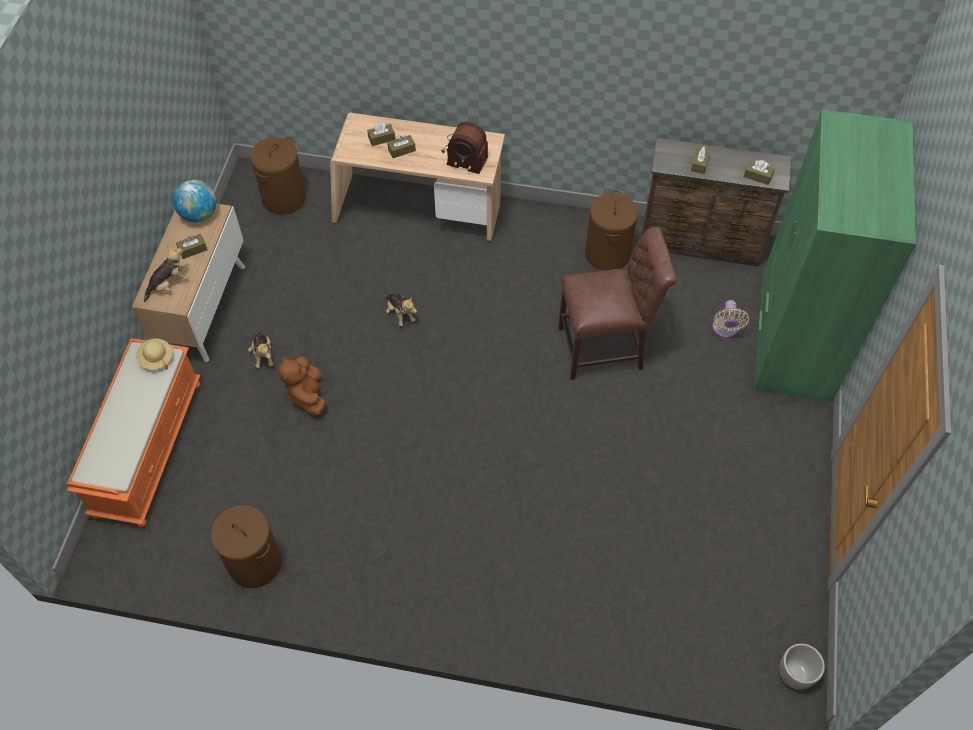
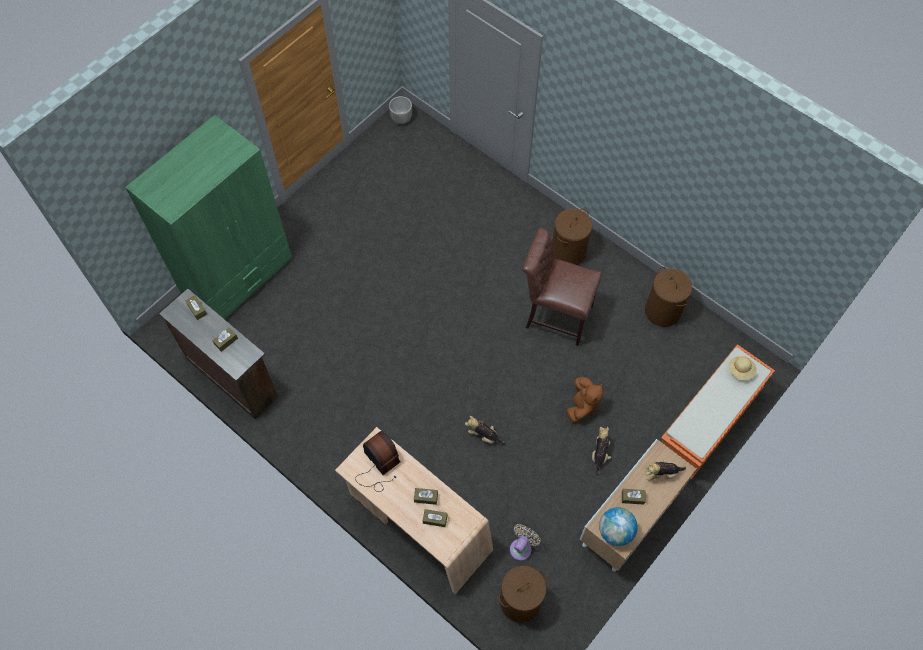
camera: 150 degrees left, 5 degrees up
beige hat [136,338,173,370] -> beige hat moved to [729,356,757,380]
plush toy [384,294,417,326] -> plush toy turned 60 degrees counterclockwise [465,416,506,445]
brown chair [558,227,677,380] -> brown chair moved to [522,228,602,346]
brown laundry basket [585,190,638,271] -> brown laundry basket moved to [552,209,592,265]
beige fan [713,300,749,338] -> beige fan moved to [510,524,541,561]

